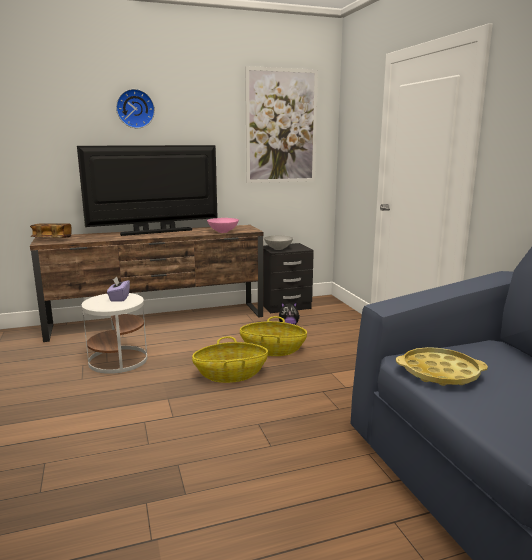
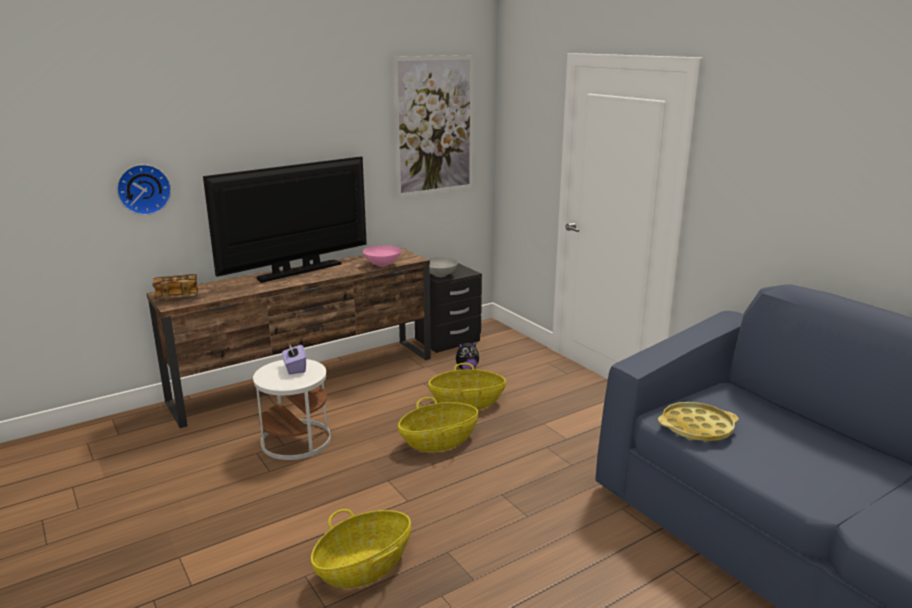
camera: 15 degrees left, 5 degrees up
wall clock [116,89,155,128] -> wall clock moved to [117,164,171,215]
none -> basket [311,509,411,588]

